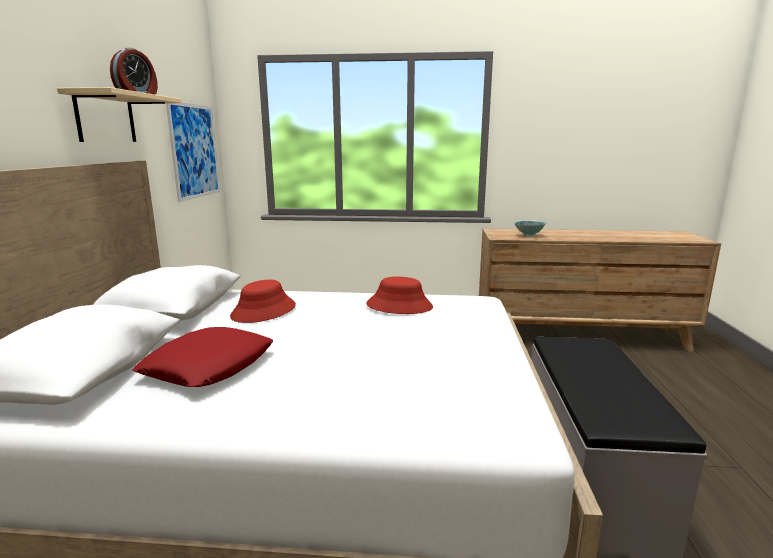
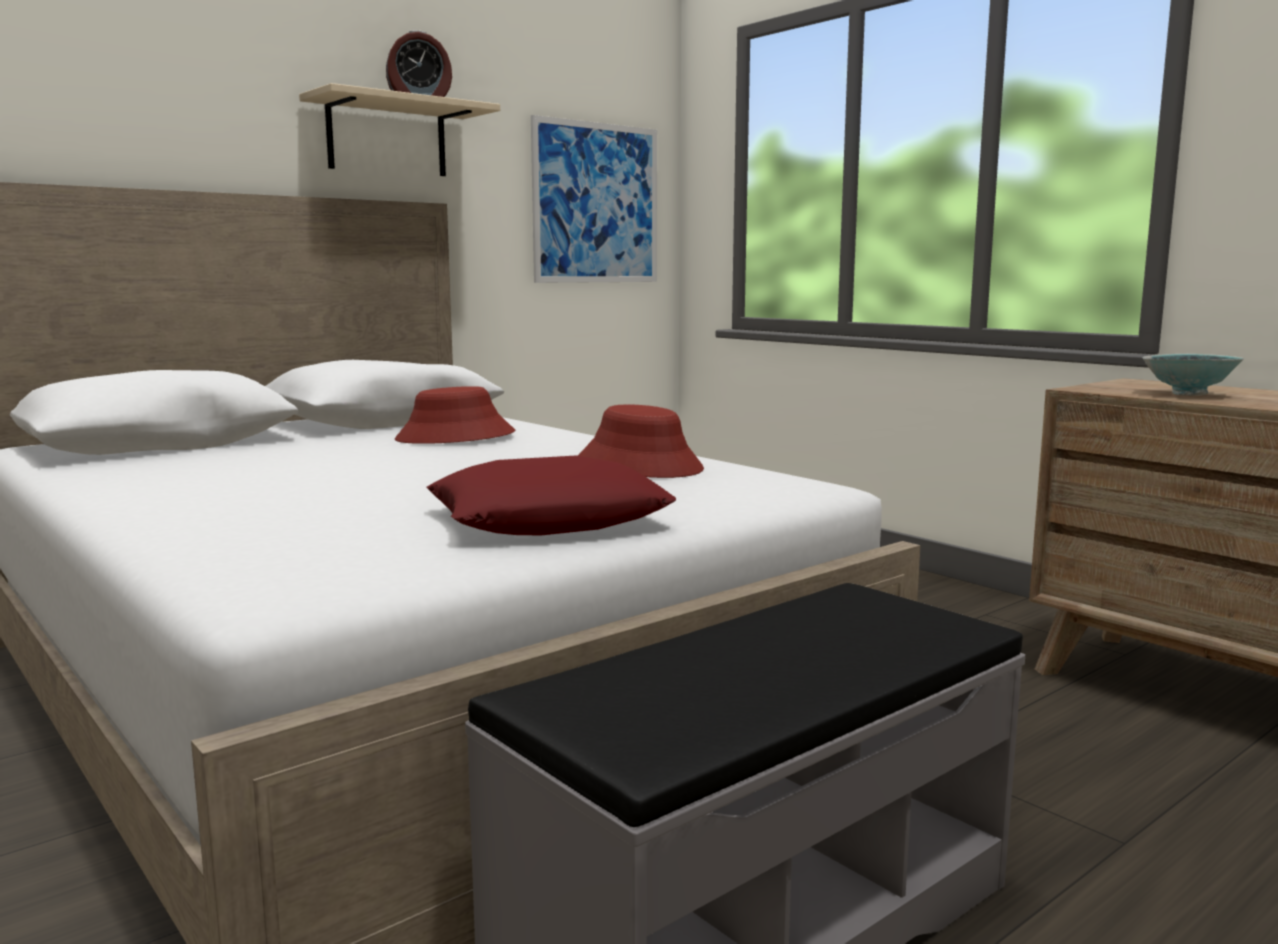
camera: 45 degrees right, 5 degrees down
red pillow [132,327,273,387] -> red pillow moved to [426,456,676,535]

